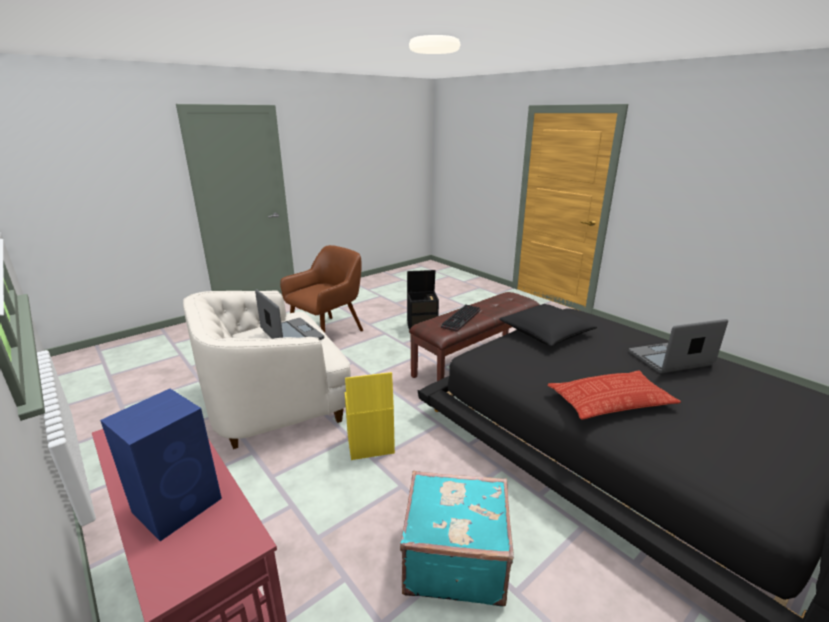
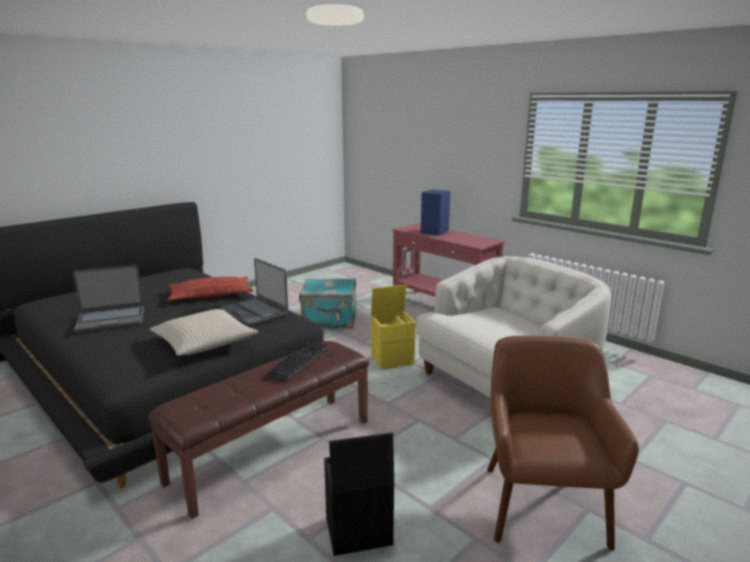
camera: 175 degrees right, 5 degrees down
laptop [255,289,324,340] -> laptop moved to [221,258,288,326]
brown armchair [280,245,363,333] -> brown armchair turned 150 degrees clockwise [487,336,639,550]
black pillow [499,304,597,346] -> beige pillow [150,309,258,356]

